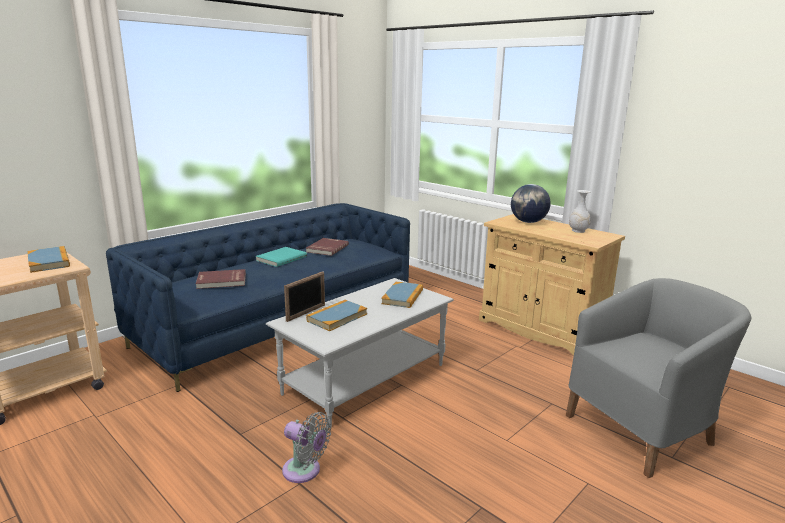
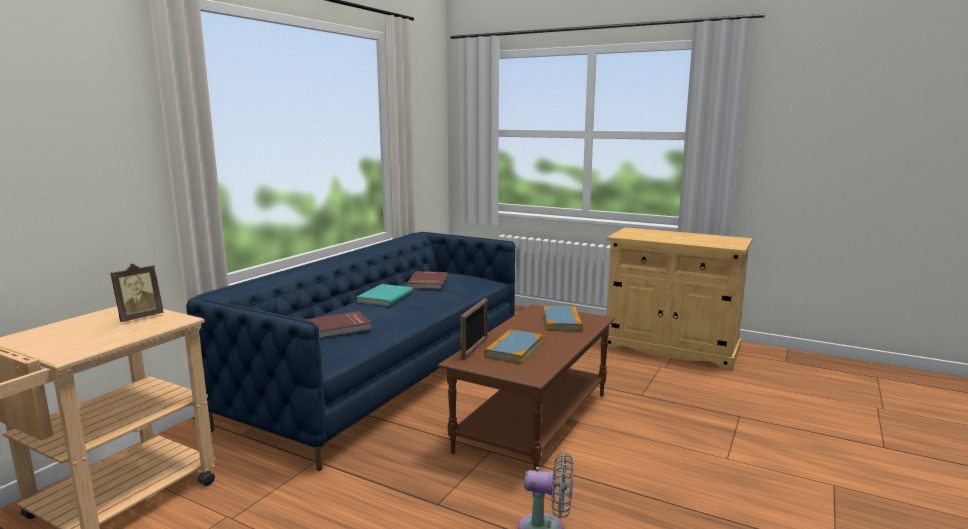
camera: 15 degrees left, 5 degrees down
book [27,246,70,273] -> picture frame [111,263,163,322]
grey coffee table [266,278,454,428] -> brown coffee table [438,304,615,471]
globe [511,184,551,223] -> none
grey armchair [566,278,751,478] -> none
white vase [569,190,591,233] -> none

